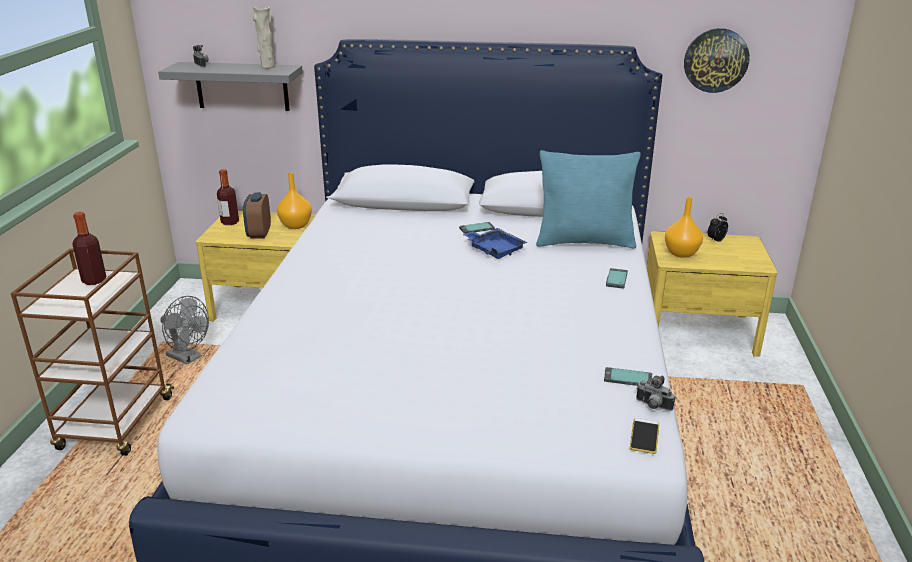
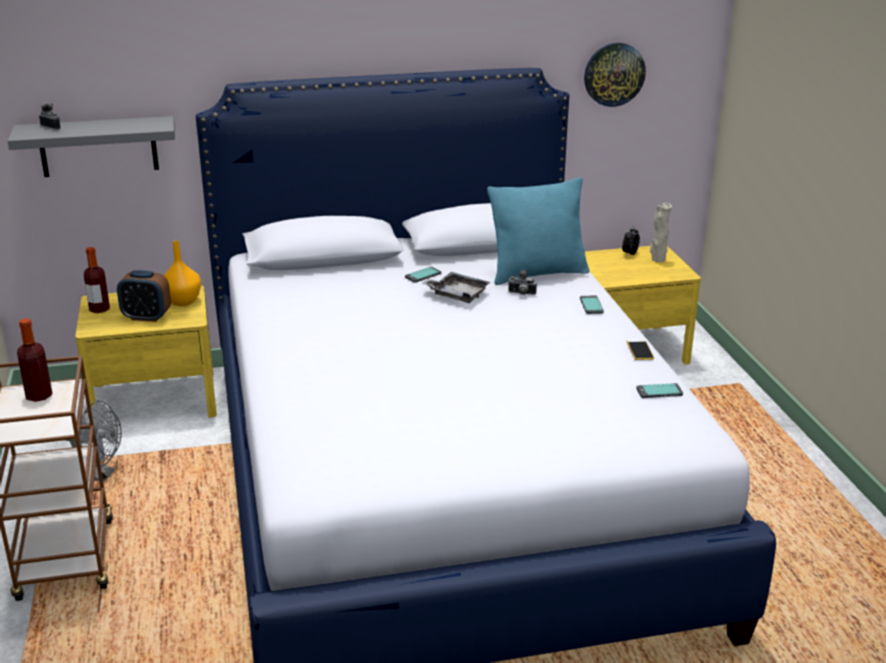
camera: 20 degrees left, 0 degrees up
alarm clock [243,192,271,239] -> alarm clock turned 60 degrees counterclockwise [117,270,171,322]
beige vase [253,6,275,69] -> beige vase moved to [650,203,672,262]
blue tray [463,228,528,259] -> grey tray [421,272,490,303]
phone [630,418,659,454] -> phone moved to [627,340,654,360]
camera [636,376,675,411] -> camera moved to [508,270,537,295]
orange vase [665,197,703,258] -> none

